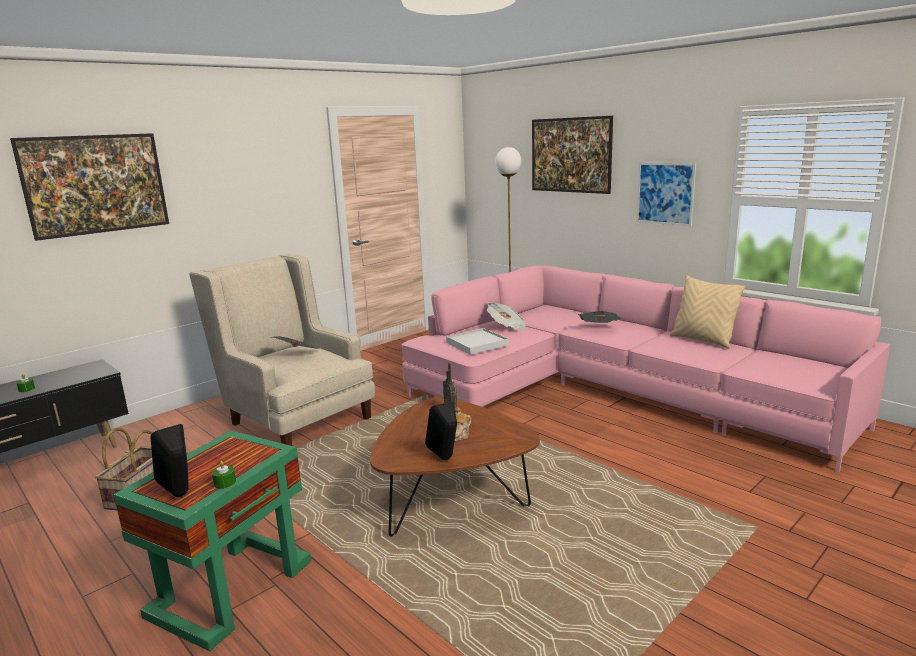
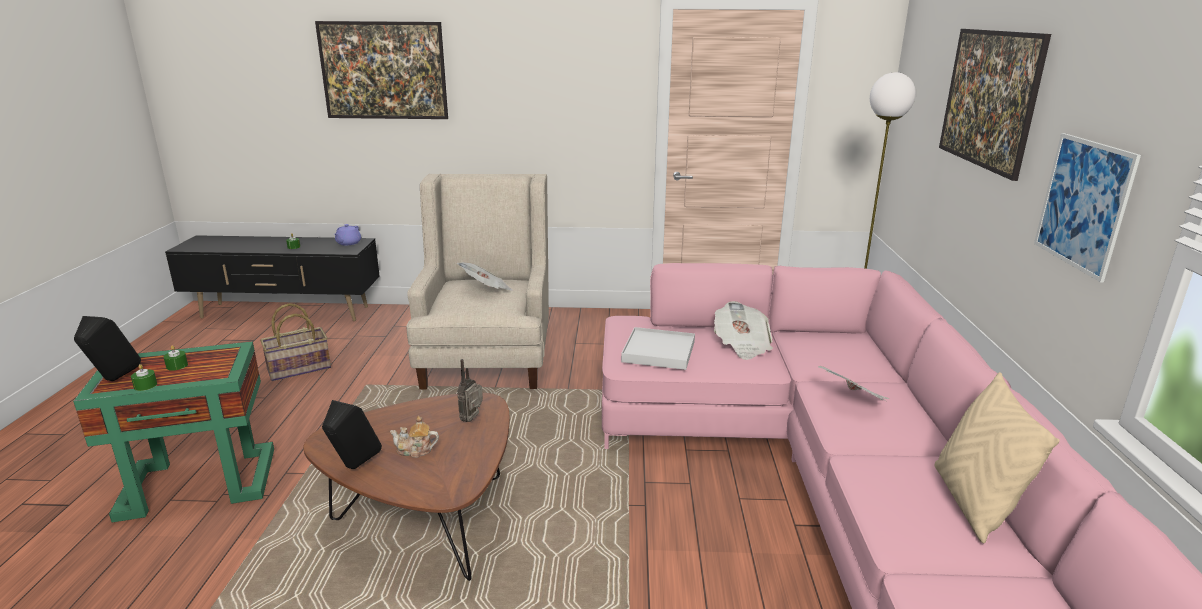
camera: 45 degrees right, 5 degrees up
none -> green candle [164,345,188,371]
none -> purple teapot [334,224,361,245]

